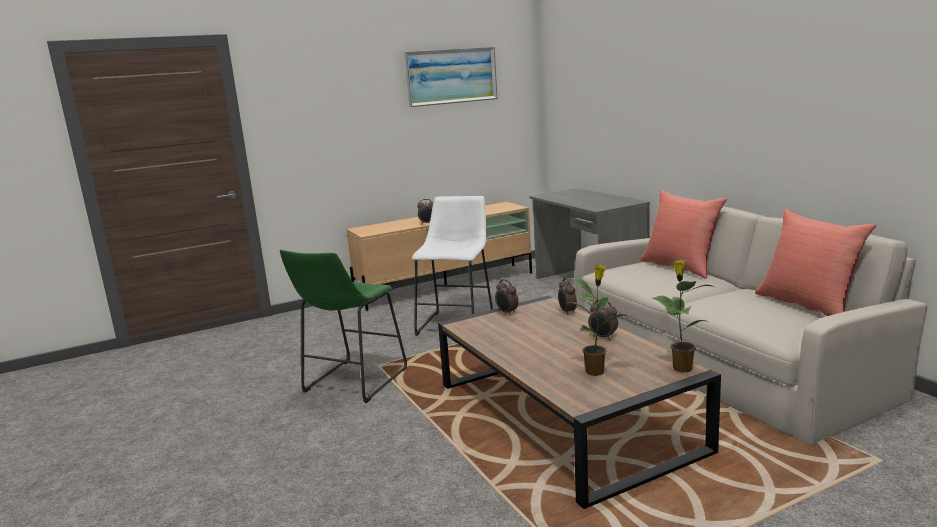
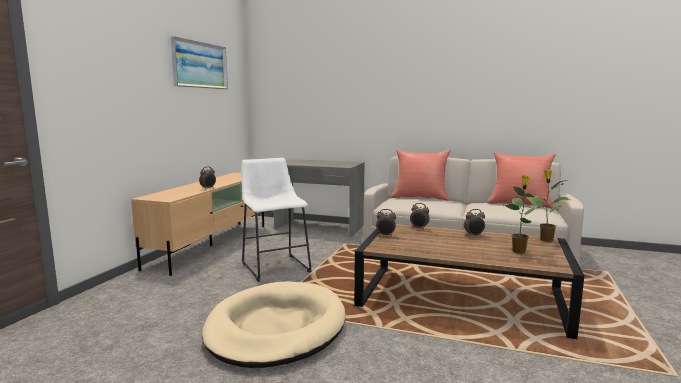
camera: 45 degrees left, 5 degrees down
green stool [280,250,408,403] -> beige dog bed [202,281,346,368]

